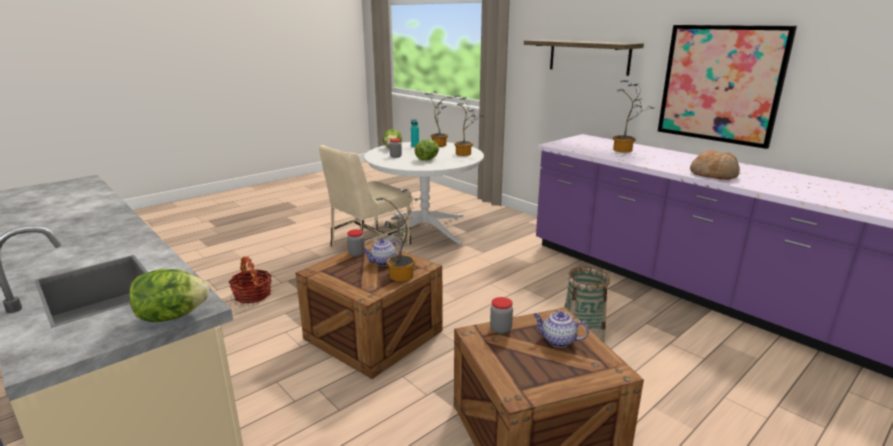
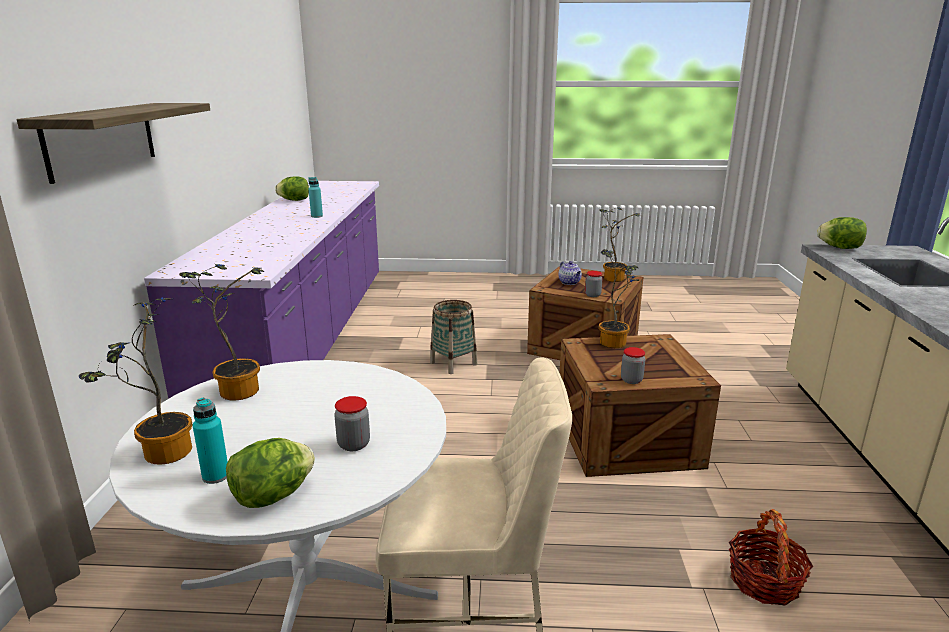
camera: 135 degrees left, 0 degrees up
teapot [363,239,402,266] -> none
lettuce [415,140,439,161] -> lettuce moved to [275,176,309,201]
potted plant [613,80,655,153] -> potted plant moved to [599,207,641,282]
picture [658,25,797,149] -> none
bread [690,150,740,180] -> turquoise bottle [308,177,323,218]

